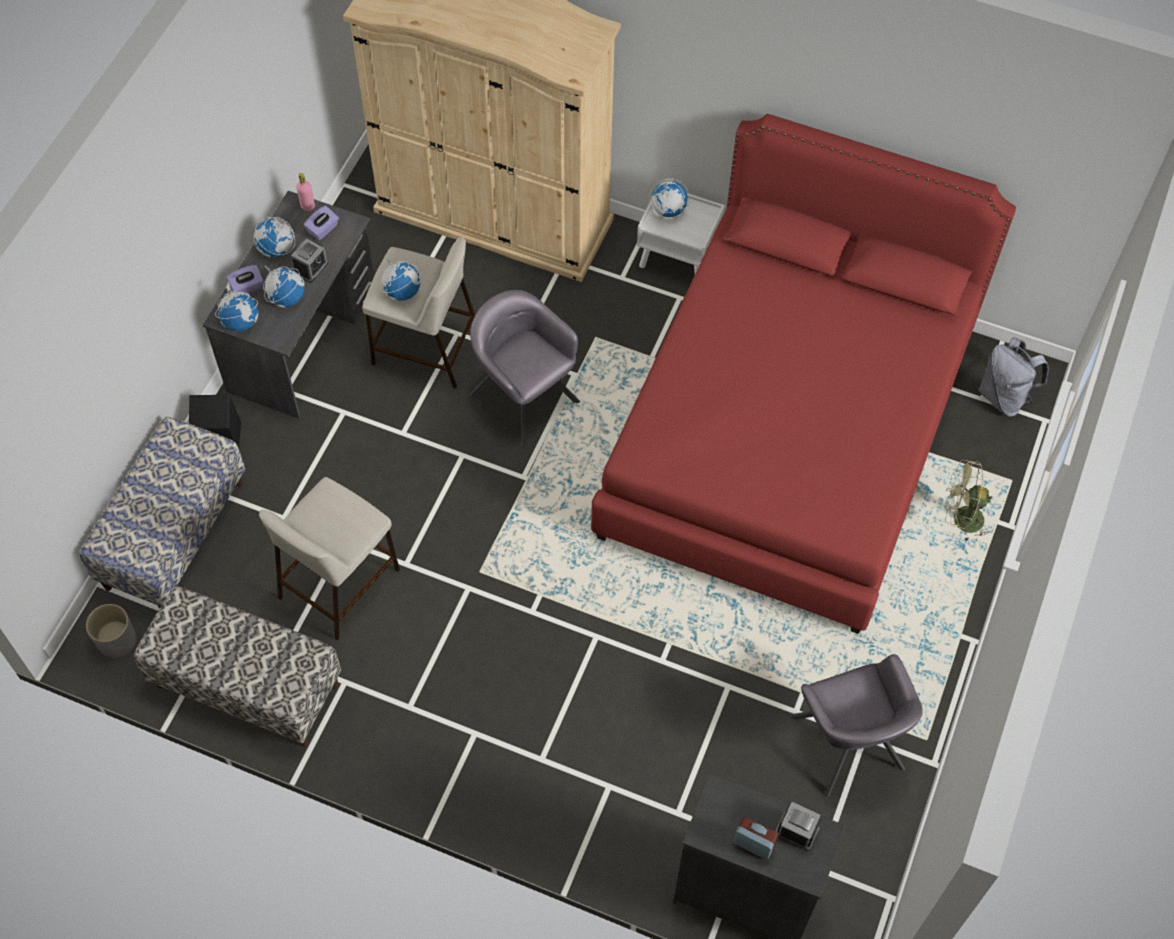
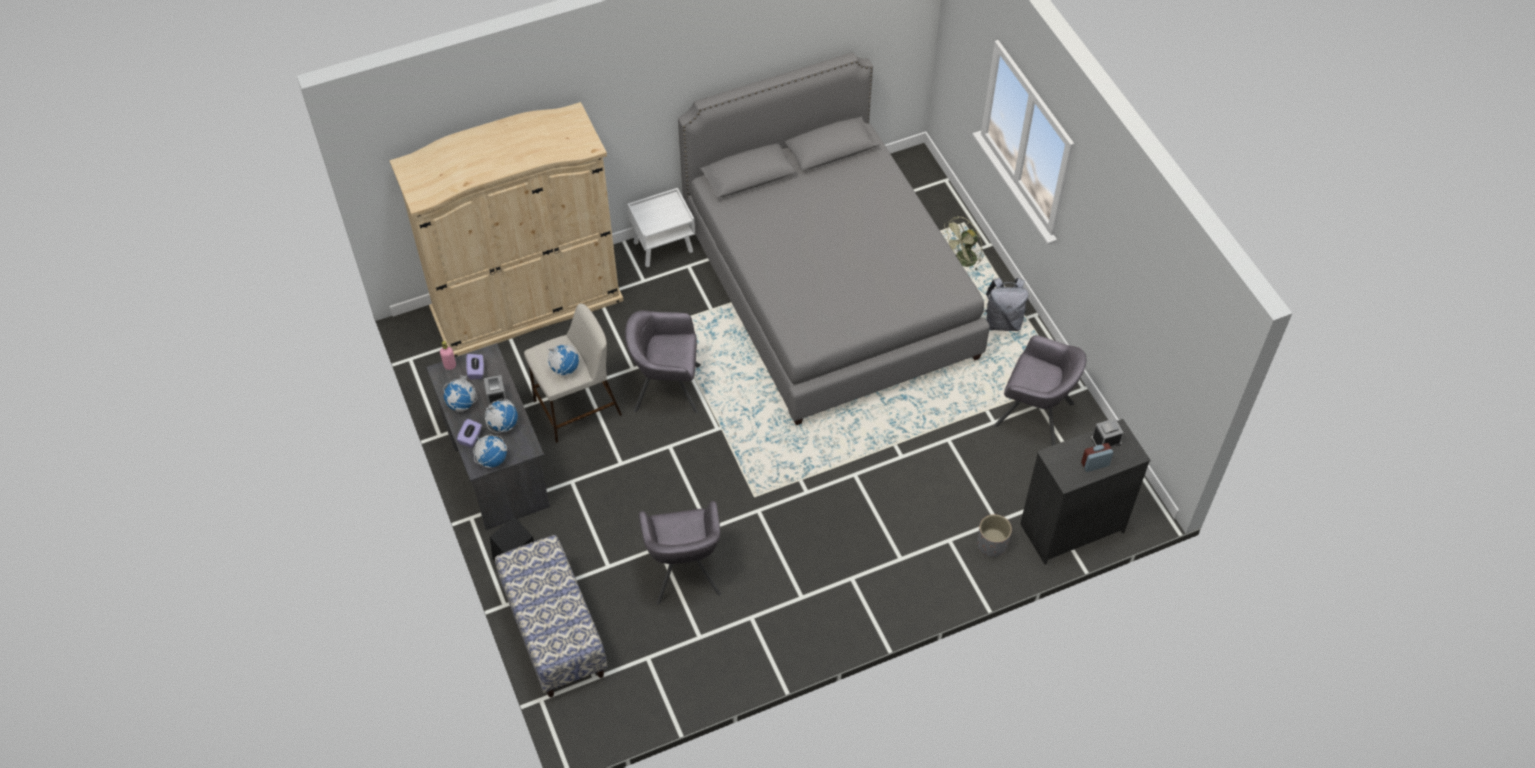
camera: 45 degrees left, 5 degrees down
grey planter [86,604,136,658] -> grey planter moved to [977,514,1012,557]
bench [133,586,341,747] -> none
beige stool [259,477,400,640] -> grey armchair [639,501,721,605]
red bed [591,114,1016,634] -> grey bed [678,52,990,425]
globe [649,179,690,219] -> none
grey backpack [979,337,1049,417] -> grey backpack moved to [983,278,1029,331]

